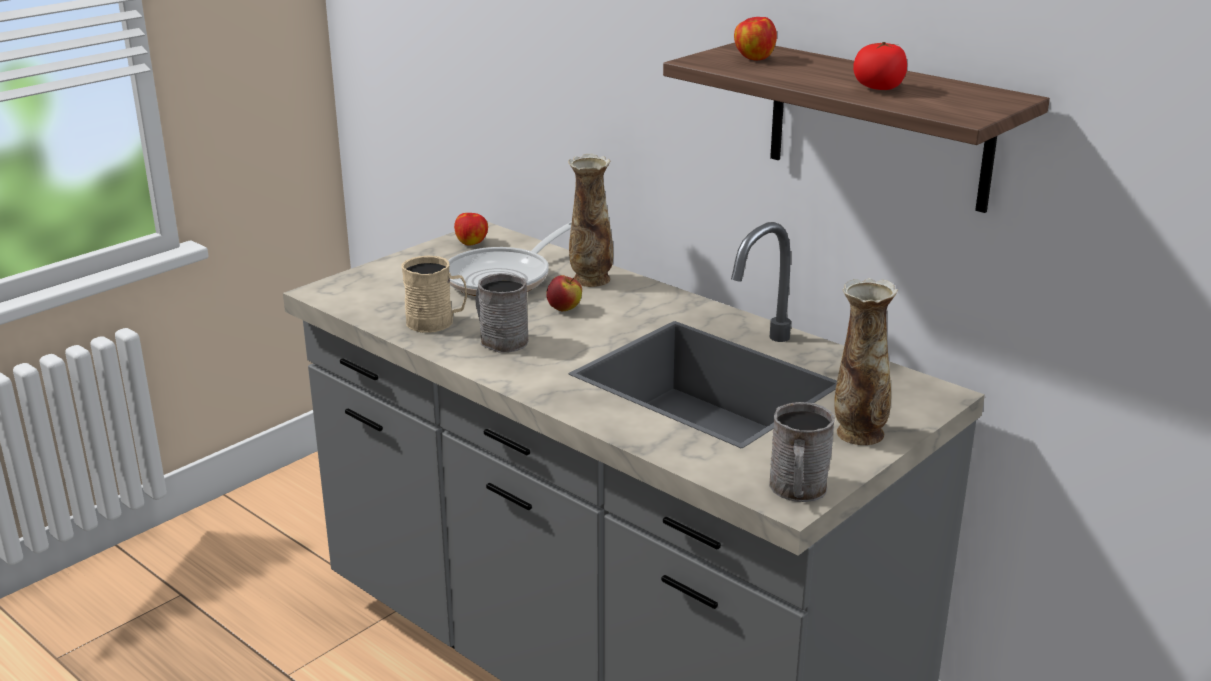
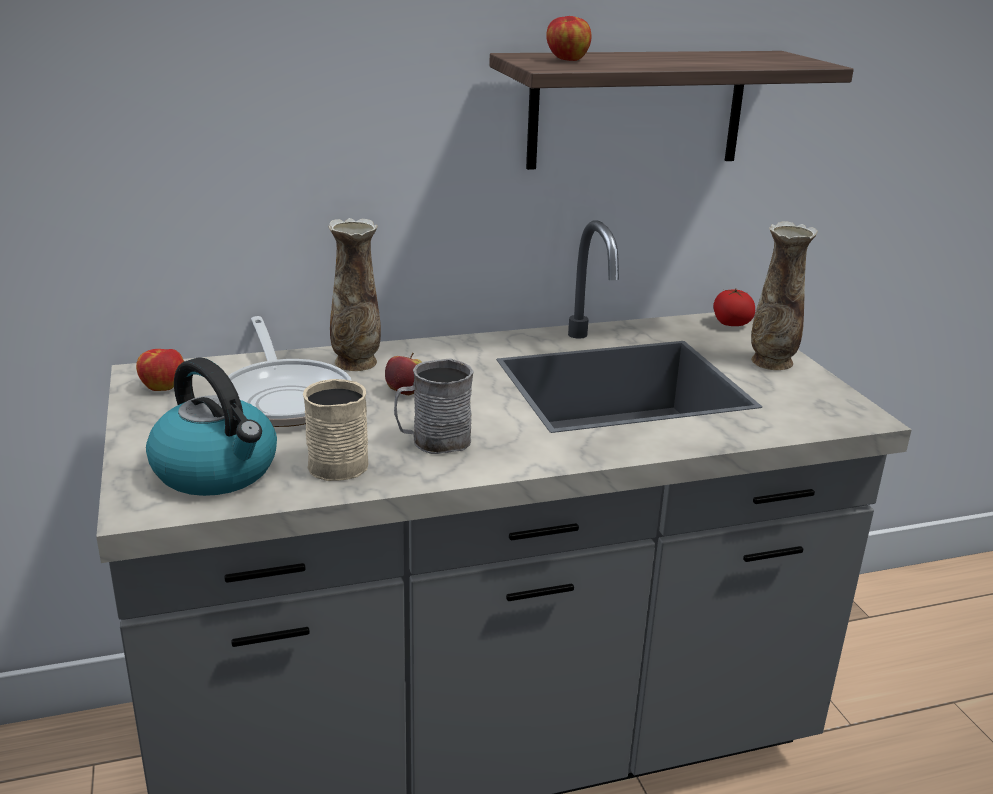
camera: 60 degrees left, 0 degrees up
grey mug [769,402,835,502] -> none
tomato [853,42,907,90] -> tomato moved to [713,289,755,326]
none -> kettle [146,357,277,496]

